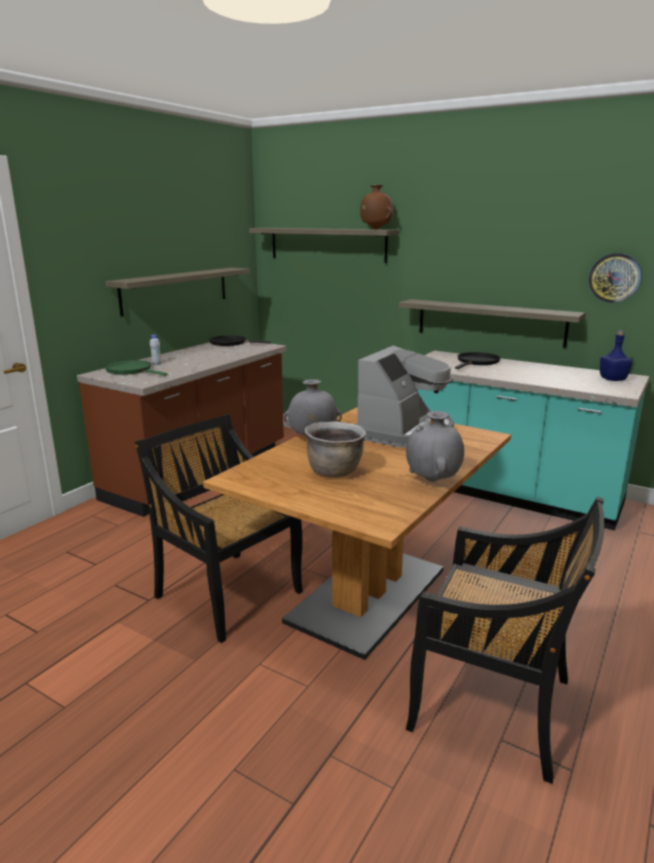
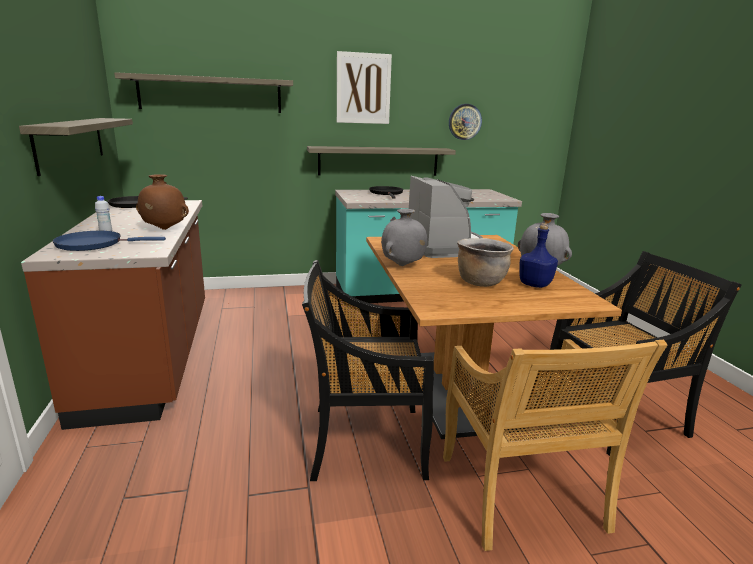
camera: 45 degrees left, 0 degrees up
green frying pan [105,360,167,376] -> blue frying pan [53,231,166,251]
brown vase [360,185,393,229] -> brown vase moved to [136,174,189,230]
blue bottle [600,330,632,381] -> blue bottle moved to [519,223,558,288]
none -> picture [337,51,392,124]
none -> beige chair [443,339,667,551]

